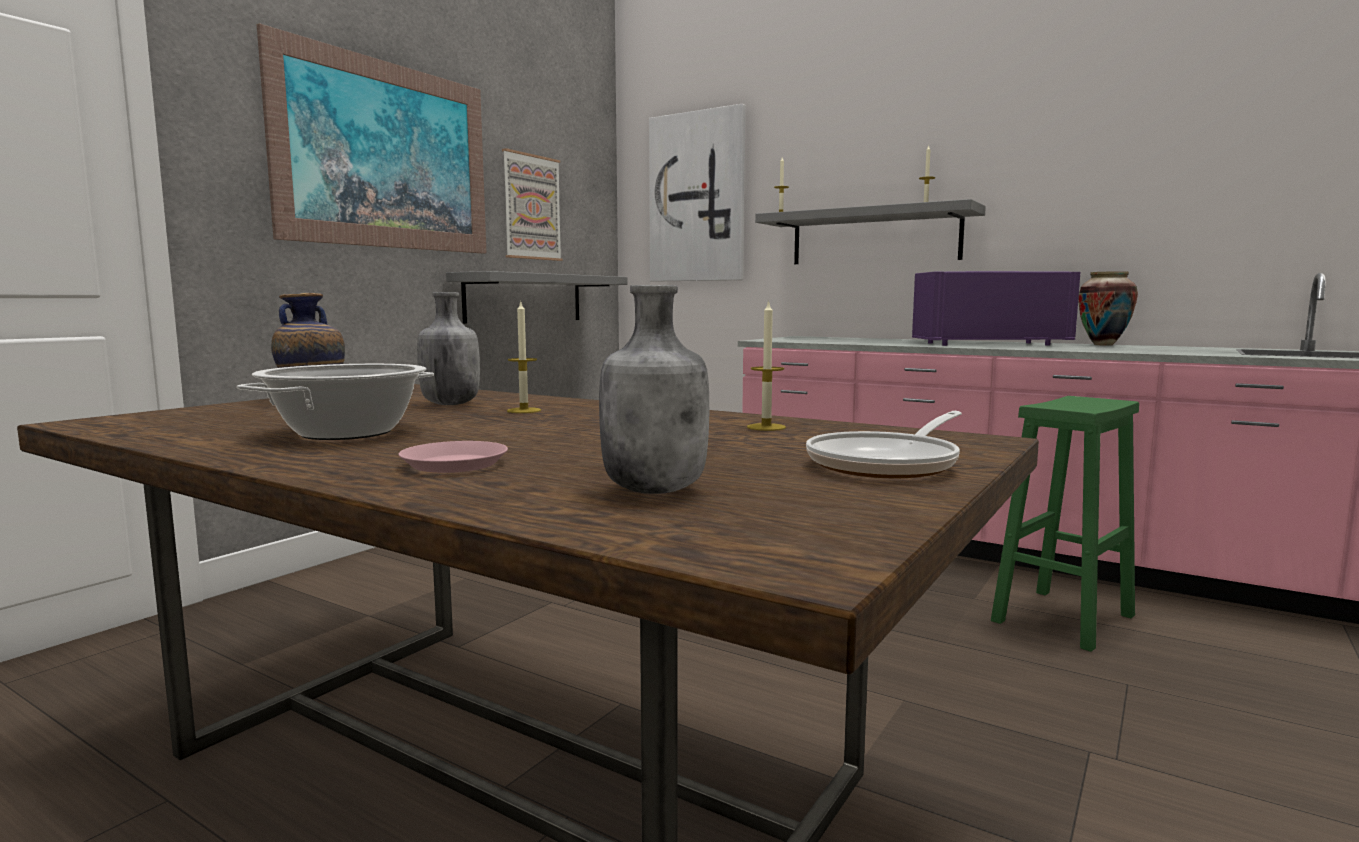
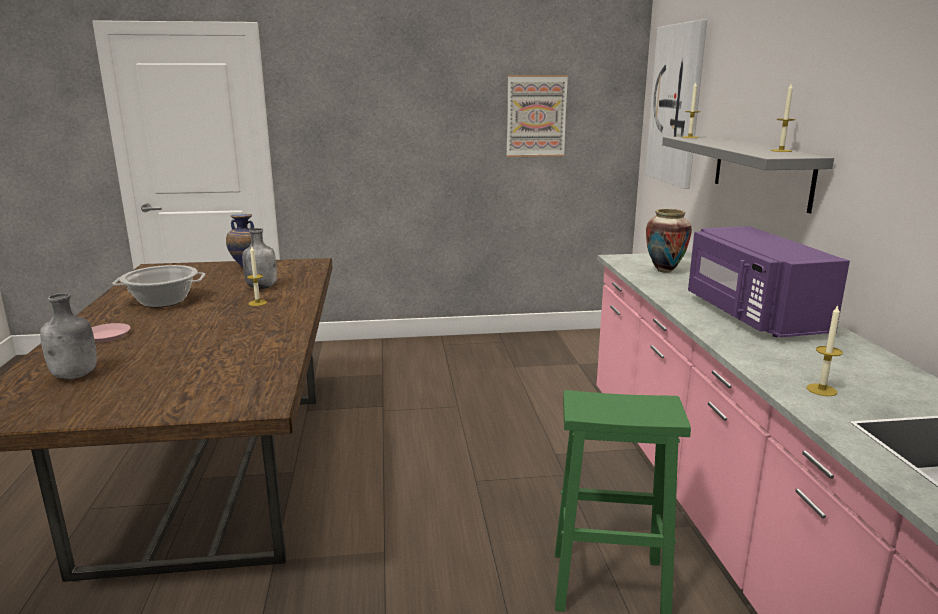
camera: 50 degrees right, 10 degrees up
picture [257,24,486,254] -> none
grey shelf [446,271,627,324] -> none
candle [747,300,786,431] -> candle moved to [807,305,843,396]
frying pan [806,411,962,478] -> none
purple microwave [912,271,1080,346] -> purple microwave turned 150 degrees counterclockwise [688,226,850,338]
vase [1078,271,1138,346] -> vase moved to [646,209,692,273]

